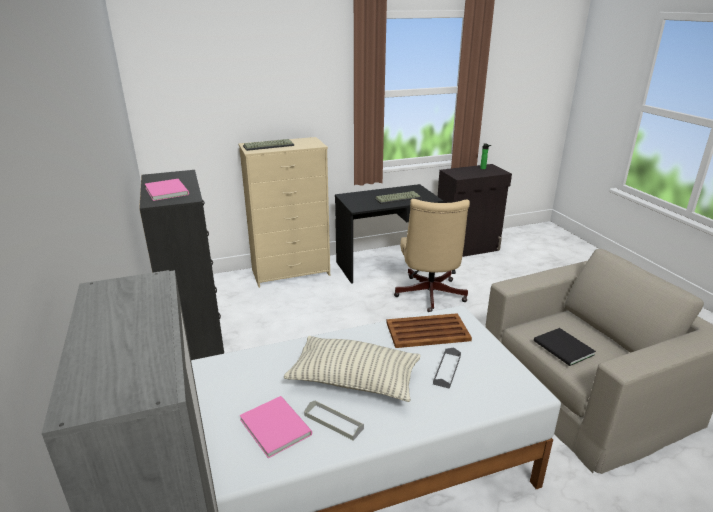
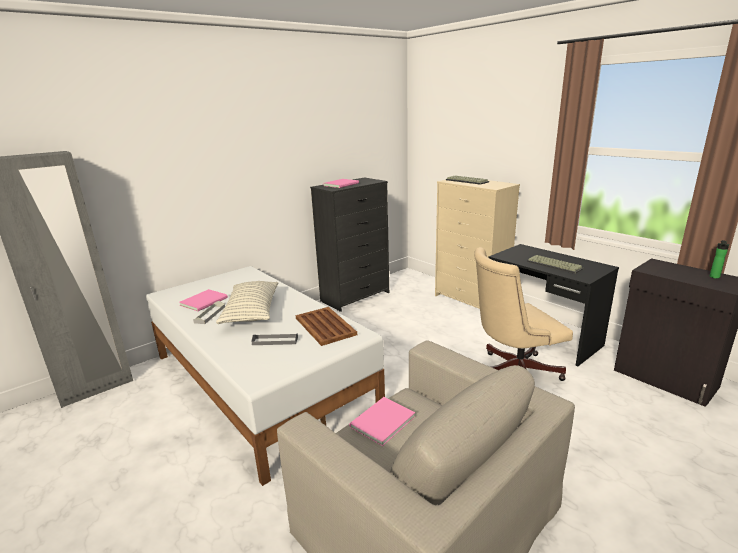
camera: 70 degrees right, 5 degrees down
black book [534,328,596,366] -> pink book [349,397,415,446]

